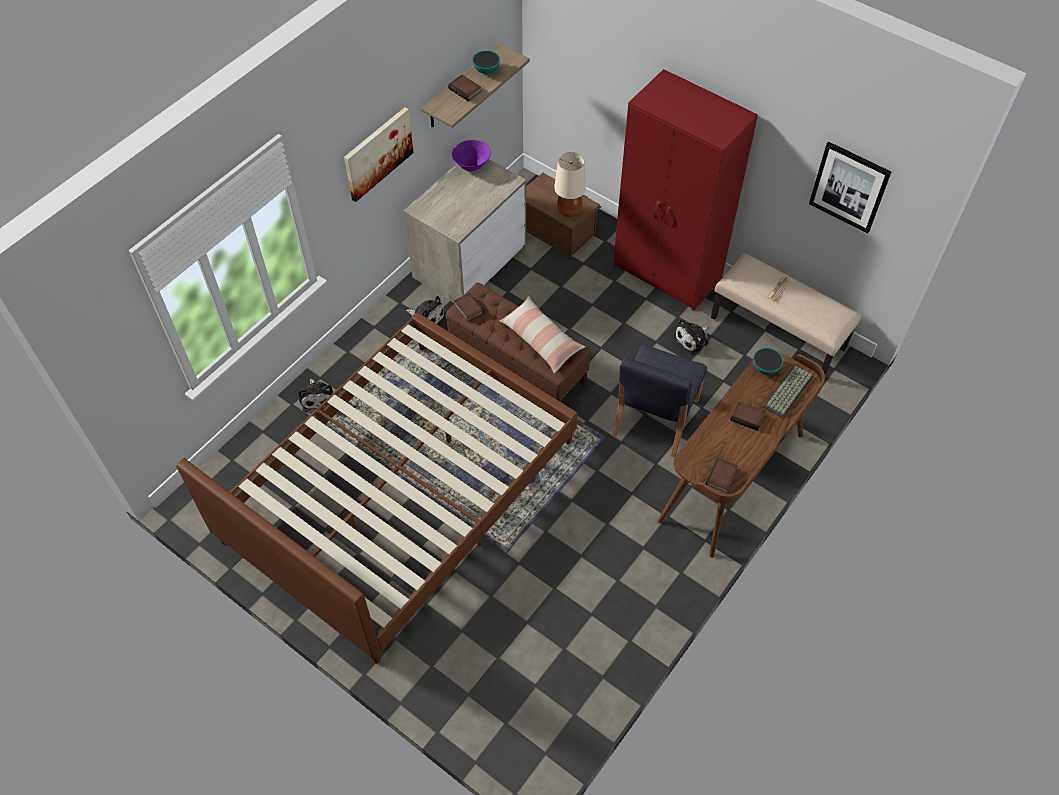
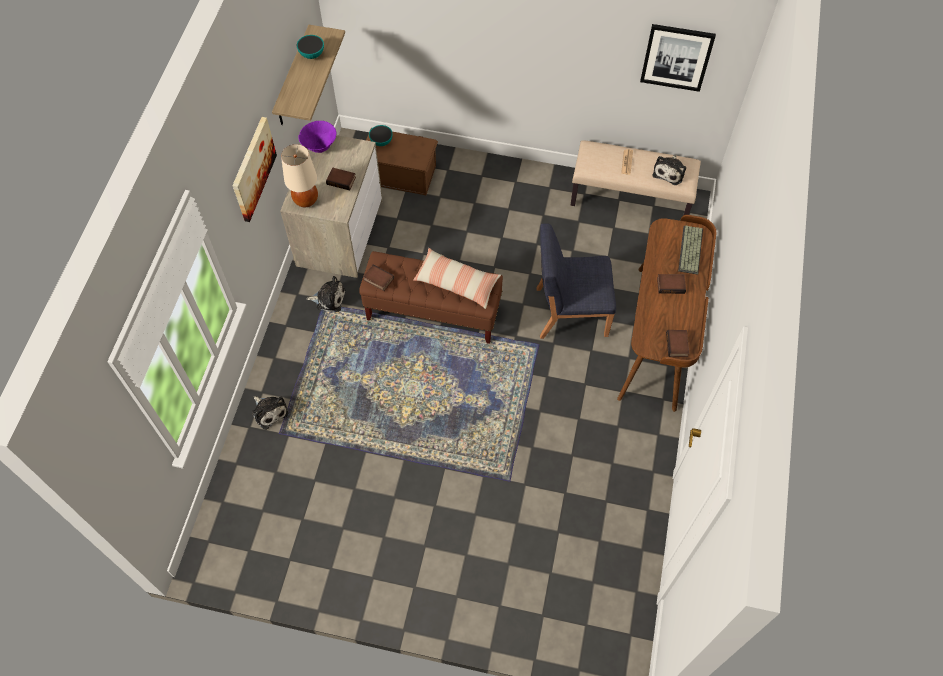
camera: 25 degrees left, 5 degrees up
brown bed [176,312,577,664] -> none
book [448,75,481,101] -> book moved to [326,168,356,191]
beige table lamp [554,152,586,217] -> beige table lamp moved to [281,144,318,207]
blue chair [613,345,707,457] -> blue chair turned 90 degrees clockwise [536,224,616,339]
red wardrobe [614,69,758,311] -> none
plush toy [673,318,709,354] -> plush toy moved to [652,155,686,185]
bowl [753,348,783,375] -> bowl moved to [369,125,393,146]

